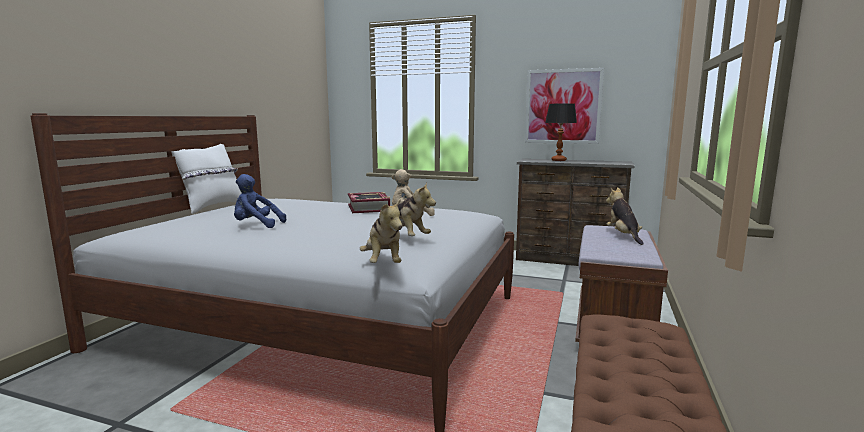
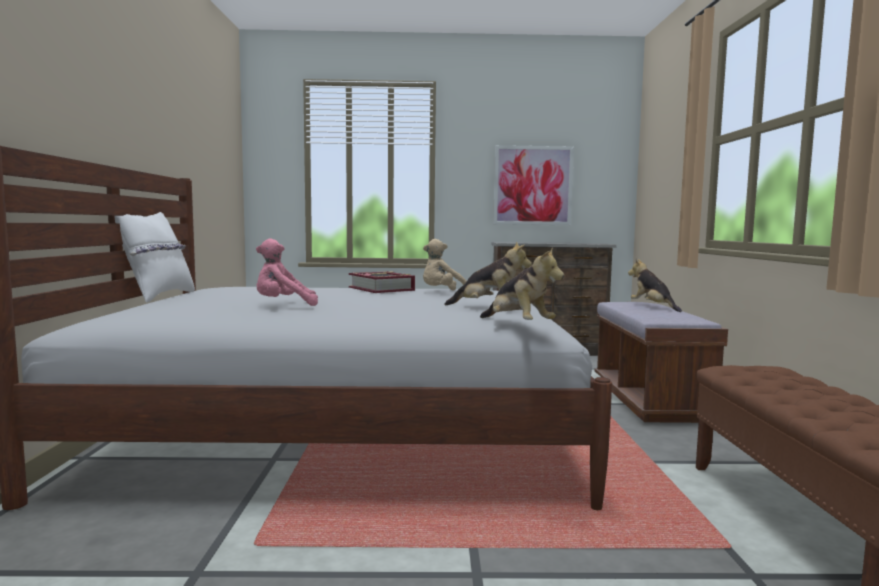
camera: 20 degrees left, 5 degrees down
blue plush toy [234,174,286,228] -> pink plush toy [256,238,318,306]
table lamp [545,103,577,161] -> none

